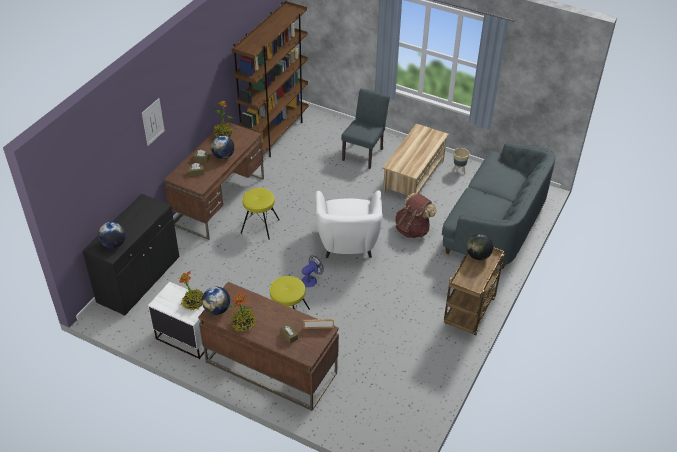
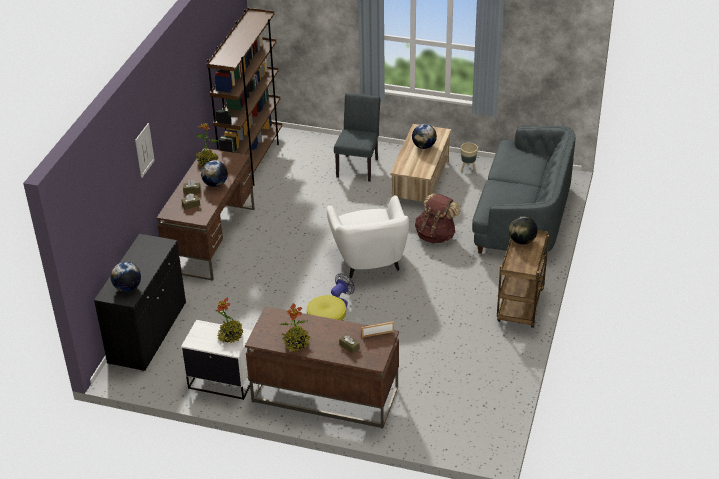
camera: 10 degrees left, 5 degrees down
globe [202,287,230,315] -> globe moved to [412,124,437,149]
yellow stool [241,188,280,240] -> none

